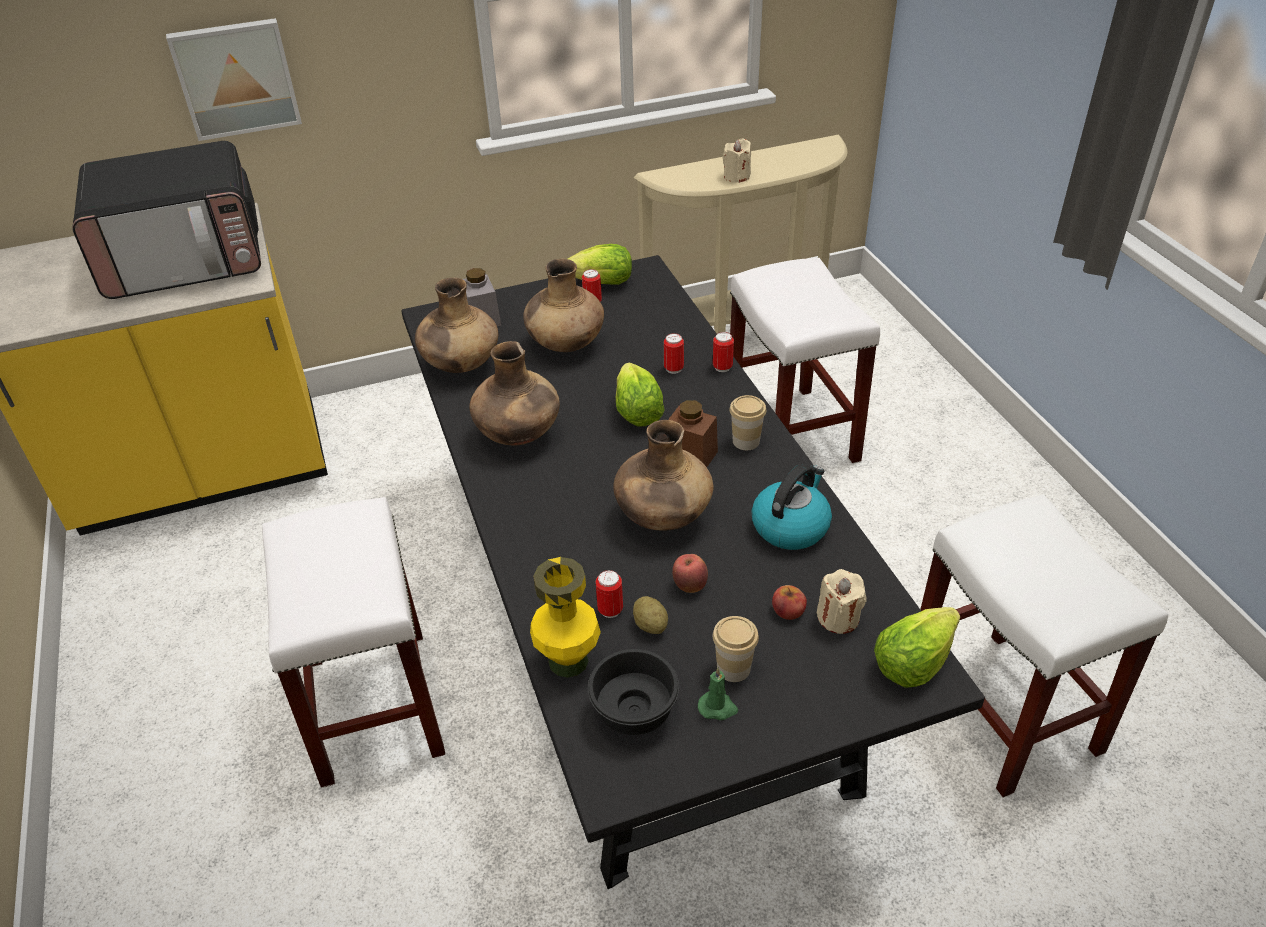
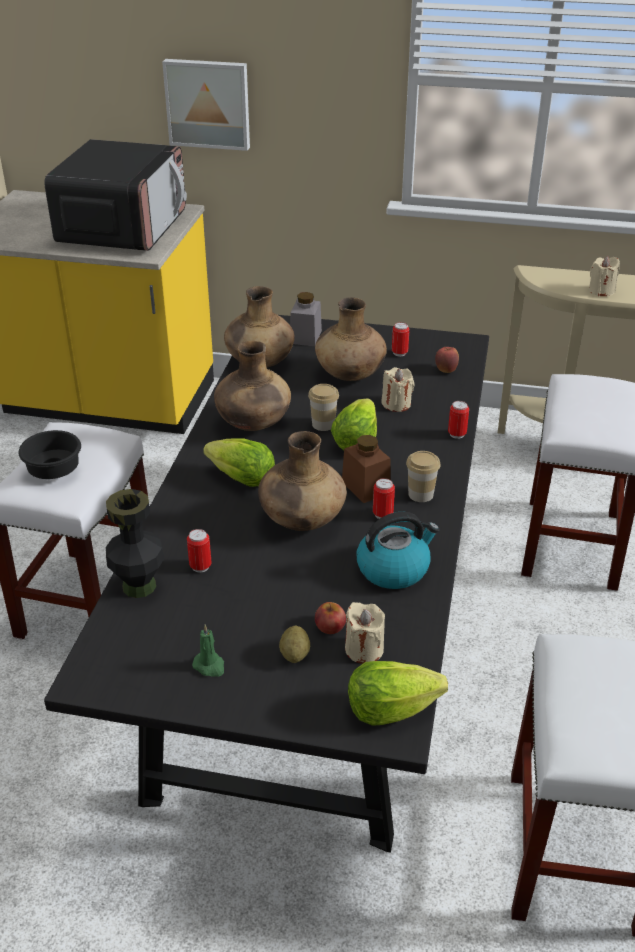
camera: 30 degrees right, 5 degrees down
microwave [72,141,261,299] -> microwave turned 90 degrees counterclockwise [44,139,187,251]
yellow vase [530,557,601,678] -> black vase [106,489,165,598]
lettuce [568,244,632,285] -> lettuce moved to [203,438,275,487]
black bowl [588,649,679,735] -> black bowl moved to [18,430,81,479]
potato [633,596,668,634] -> potato moved to [279,626,310,663]
can [664,333,684,374] -> can moved to [373,478,395,519]
apple [672,554,708,593] -> apple moved to [435,347,459,373]
cup [712,616,759,682] -> cup moved to [308,384,339,431]
none -> beige candle [381,367,415,412]

